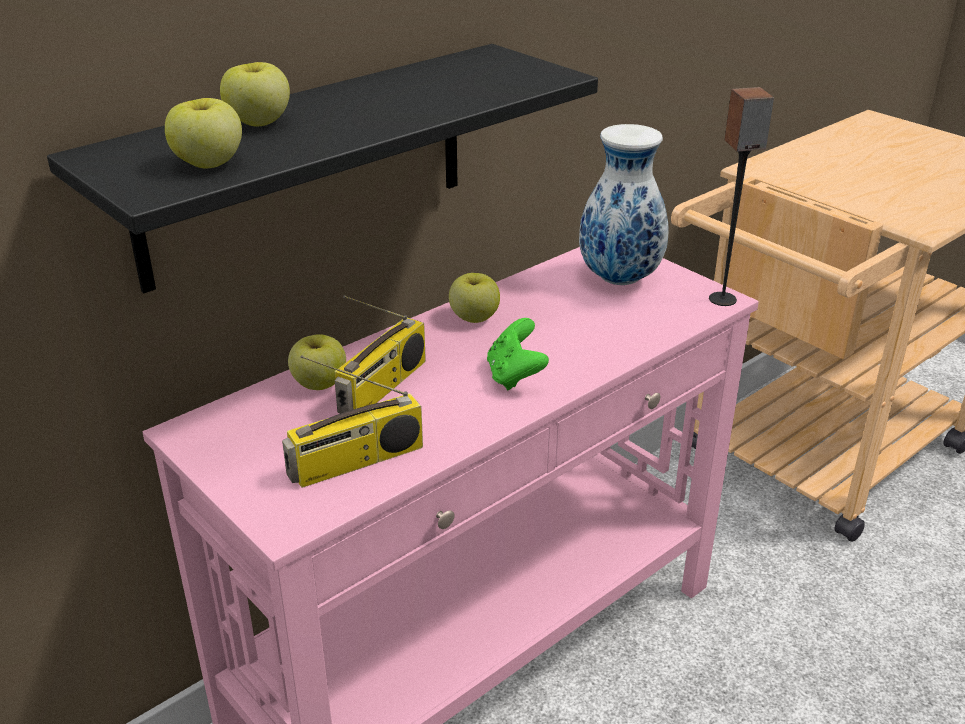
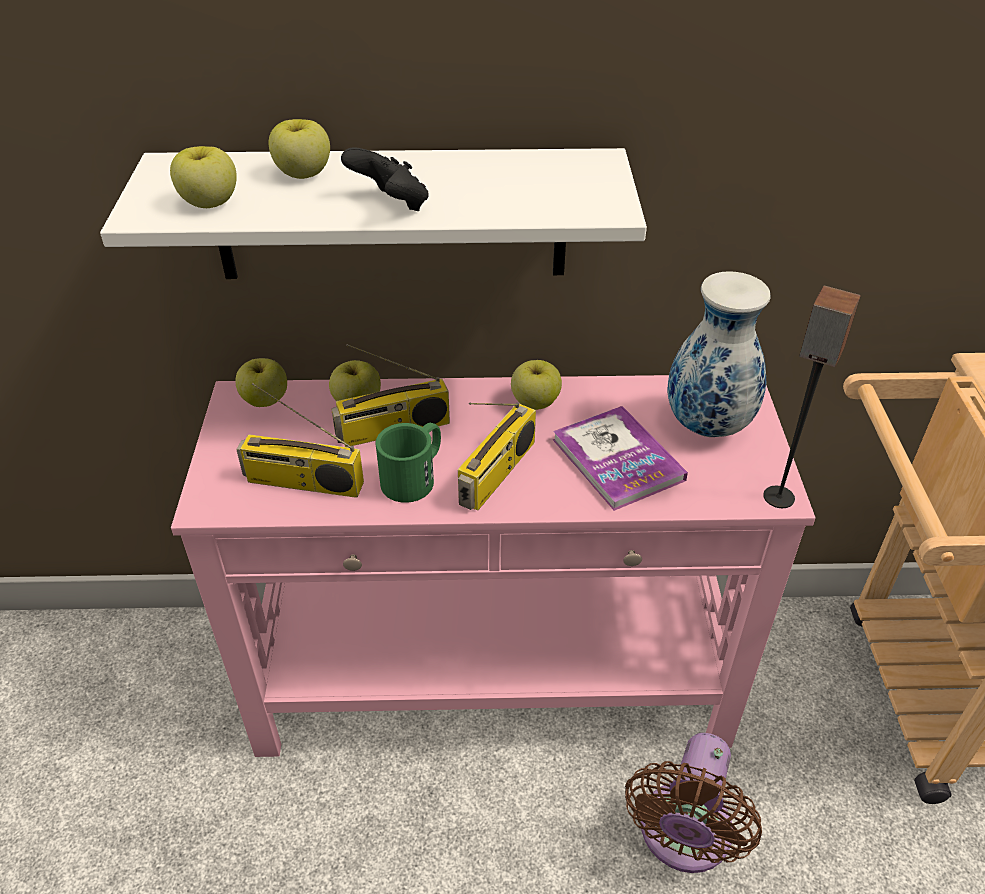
camera: 40 degrees right, 10 degrees up
black shelf [47,44,598,293] -> white shelf [100,148,647,279]
green game controller [487,318,549,390] -> radio [458,402,536,511]
none -> apple [235,358,287,407]
none -> black game controller [341,147,429,211]
none -> green mug [376,423,441,503]
none -> book [553,406,688,511]
none -> brown fan [625,733,762,873]

